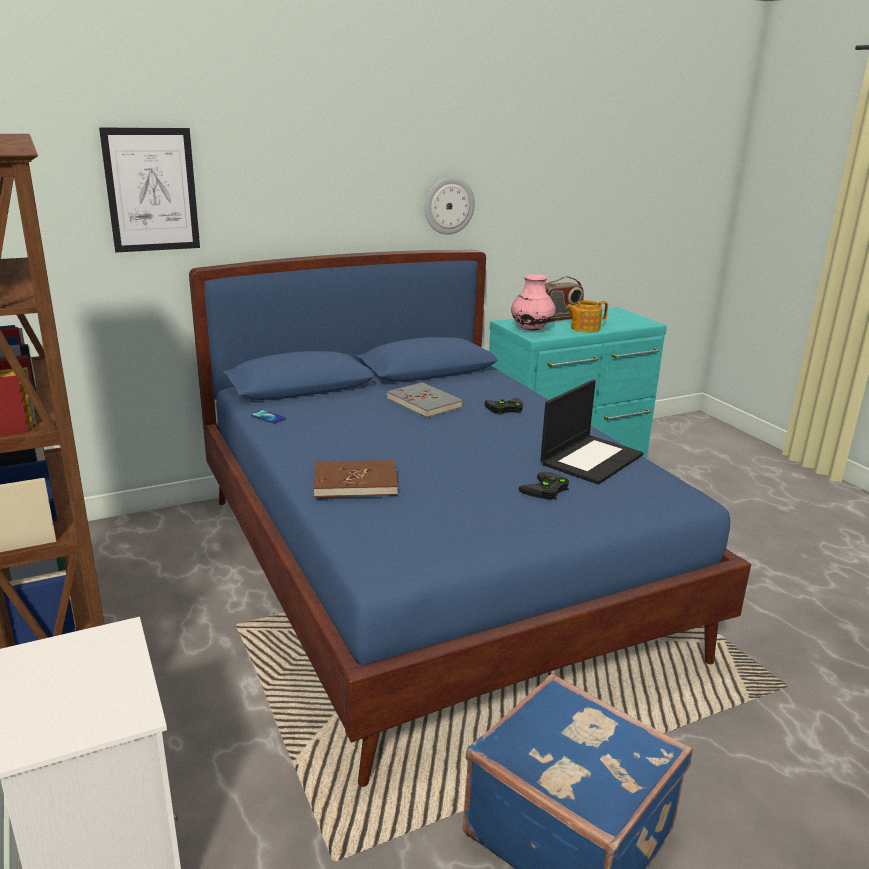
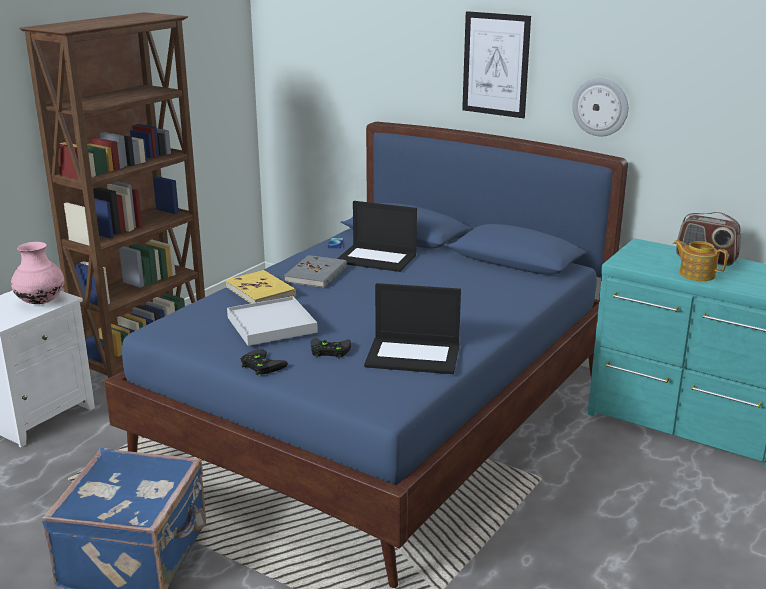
camera: 60 degrees right, 0 degrees up
picture [99,128,200,252] -> picture moved to [462,11,531,118]
brown book [314,460,398,497] -> yellow book [225,270,296,303]
grey book [387,382,463,418] -> grey book moved to [284,255,347,288]
black game controller [484,398,523,415] -> black game controller moved to [240,349,288,375]
pink vase [511,274,556,331] -> pink vase moved to [11,242,64,304]
none -> white tray [227,296,318,346]
none -> laptop [337,201,417,272]

